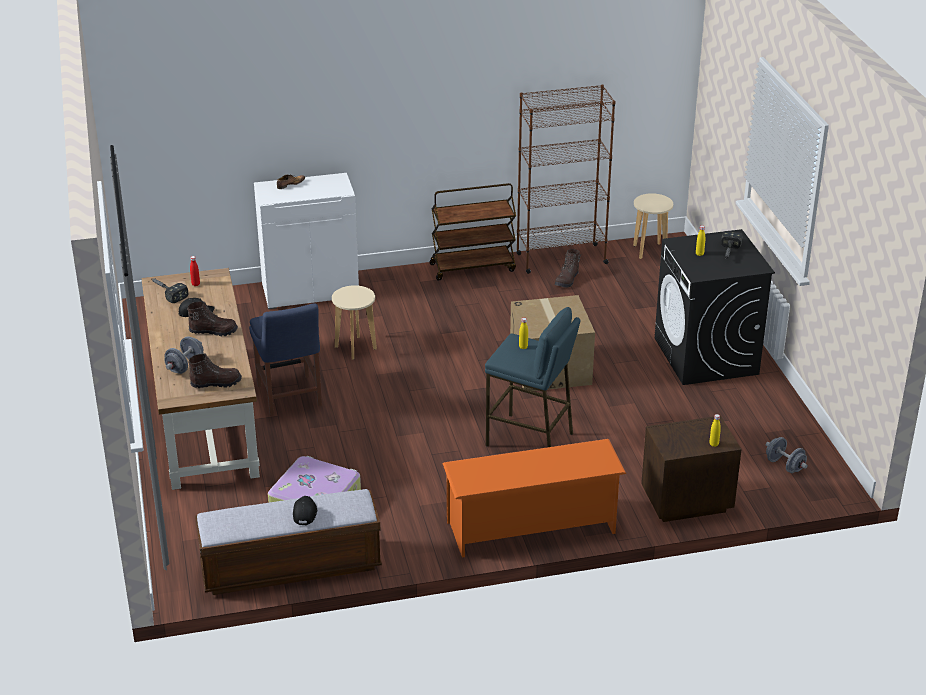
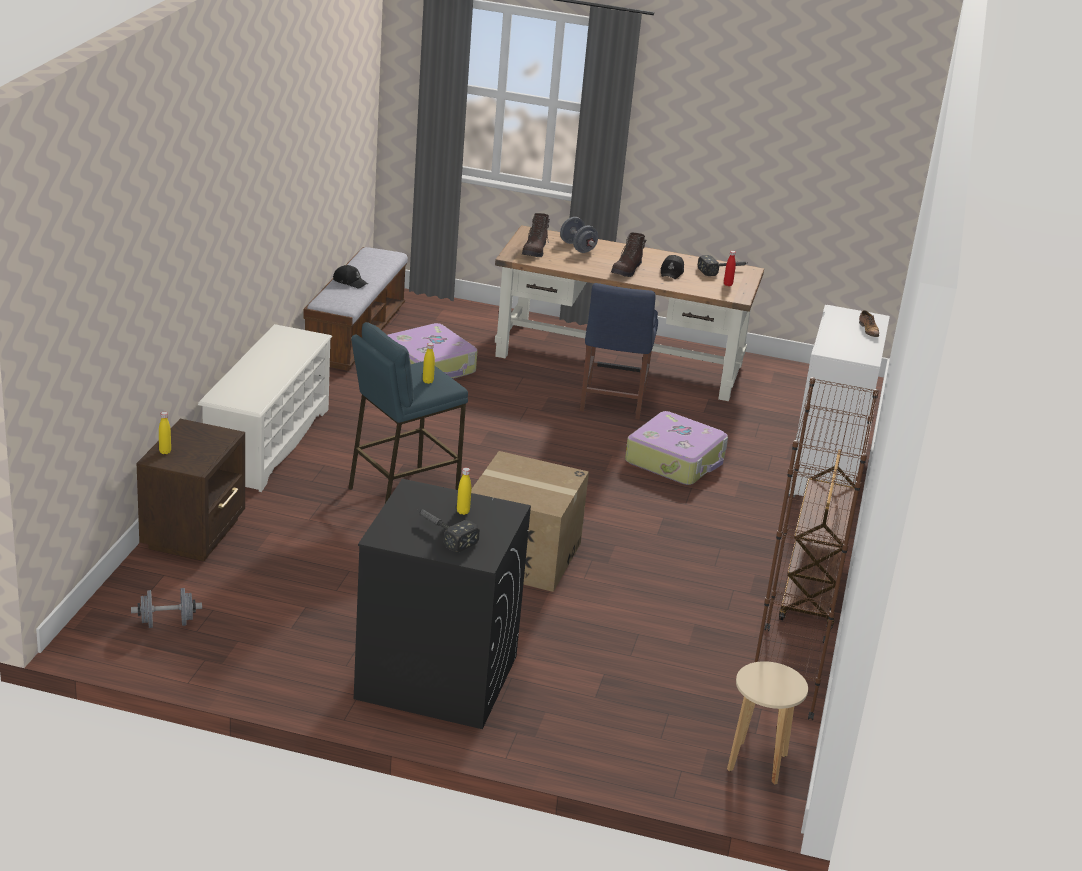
camera: 115 degrees right, 5 degrees down
blue chair [249,303,322,416] -> blue chair turned 90 degrees counterclockwise [580,283,658,420]
beige stool [332,285,377,360] -> suitcase [625,411,728,485]
orange shoe rack [442,439,626,557] -> white shoe rack [198,324,332,492]
brown boot [554,249,581,288] -> none

